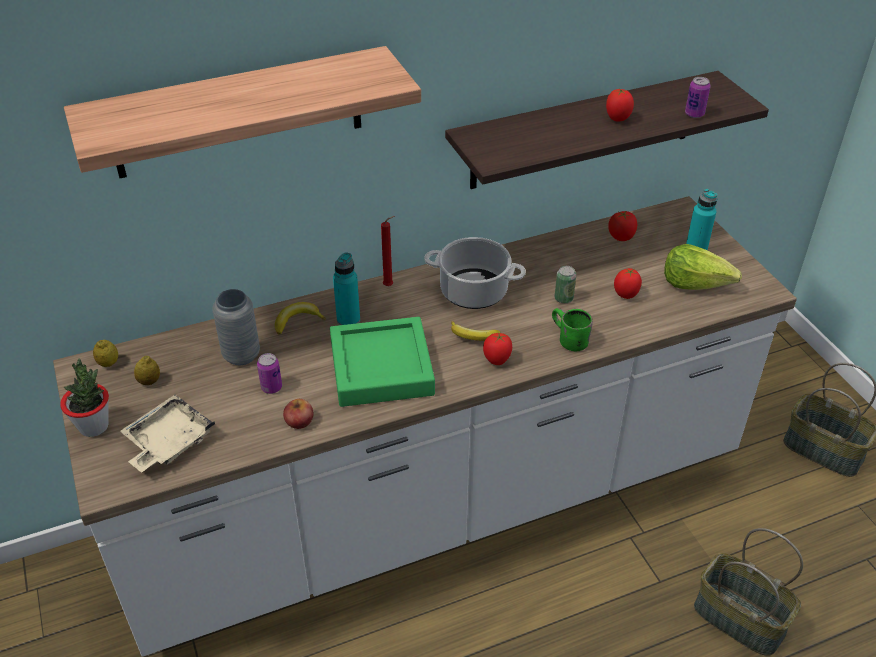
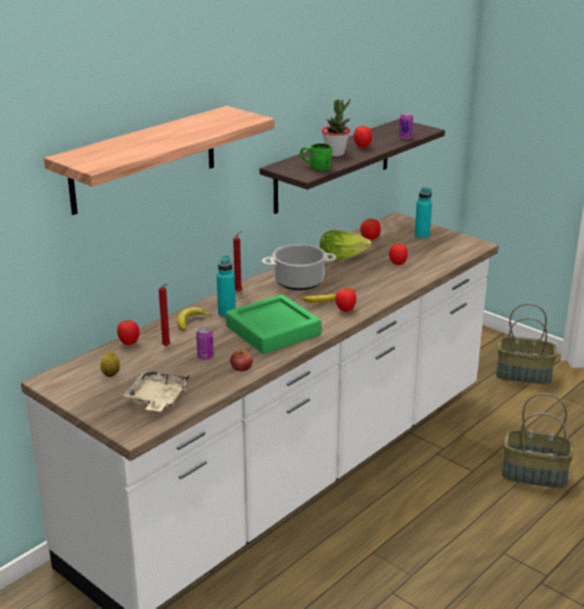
camera: 25 degrees left, 15 degrees down
potted plant [60,359,109,437] -> potted plant moved to [322,99,350,156]
lemon [93,340,118,367] -> none
grey vase [212,289,260,365] -> red candle [159,284,171,346]
green mug [552,308,593,351] -> green mug moved to [300,143,332,171]
can [554,266,576,303] -> none
lettuce [664,244,742,290] -> lettuce moved to [320,230,372,261]
none -> tomato [117,320,140,345]

